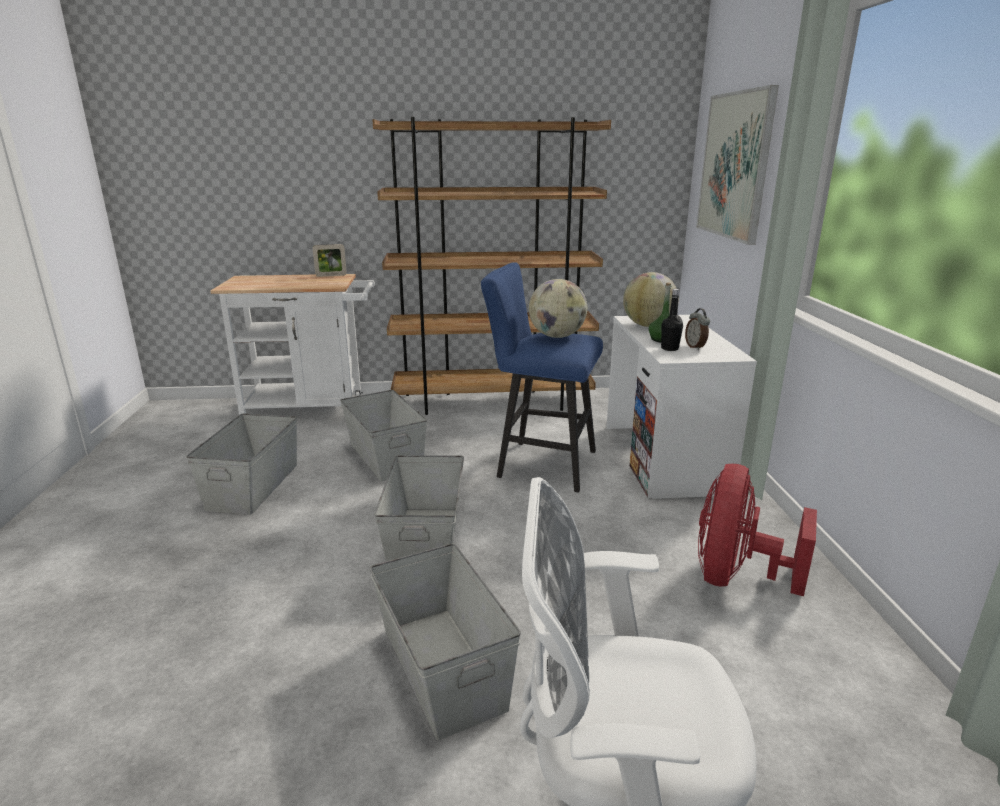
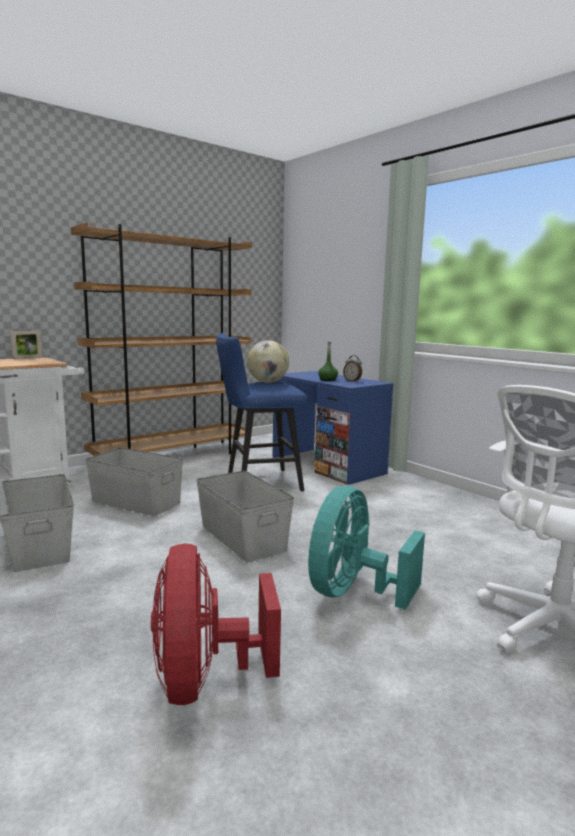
camera: 35 degrees left, 10 degrees down
grey storage box [369,543,521,740] -> turquoise fan [308,486,425,610]
white desk [606,315,757,499] -> blue desk [272,371,394,485]
globe [623,272,679,327] -> none
black bottle [661,289,683,351] -> none
picture [696,85,779,245] -> none
red fan [698,464,817,596] -> red fan moved to [151,543,281,705]

